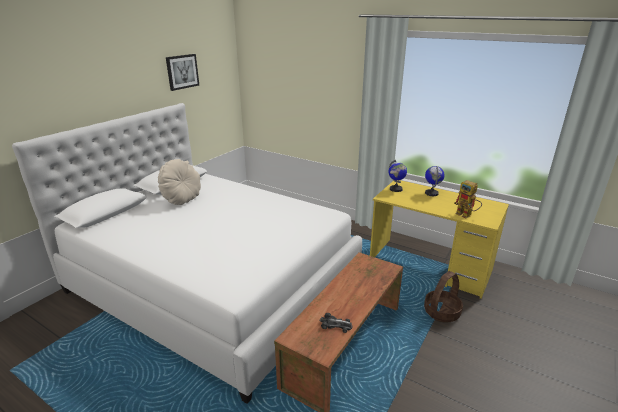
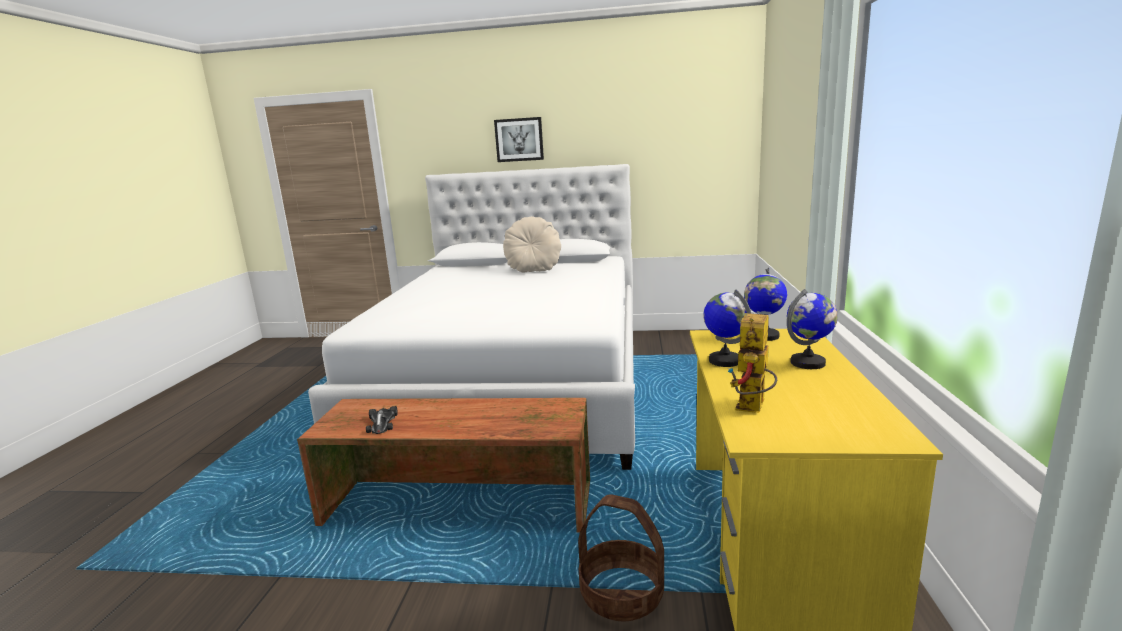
camera: 65 degrees right, 10 degrees down
picture [166,54,199,91] -> picture moved to [494,117,544,162]
none -> globe [704,289,751,367]

